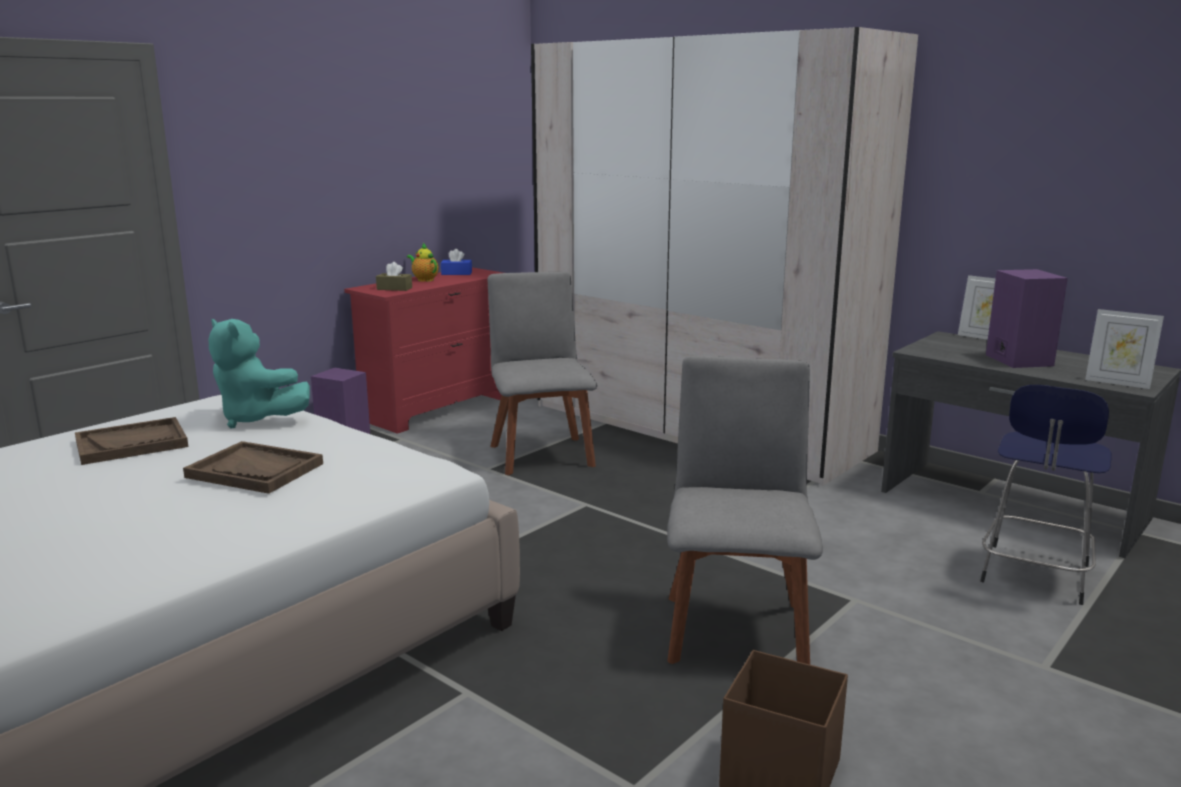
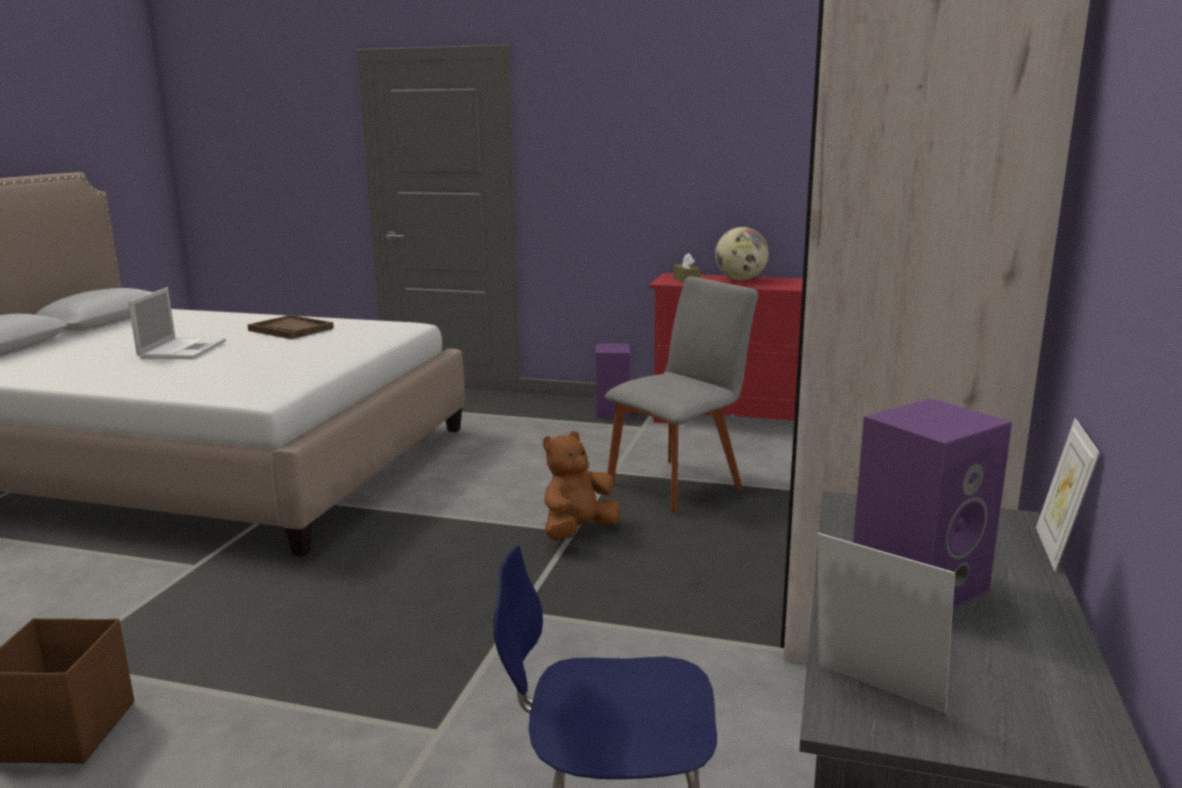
camera: 65 degrees right, 0 degrees up
brown tray [183,441,323,494] -> none
turquoise plush toy [209,319,310,428] -> none
teapot [407,243,439,282] -> globe [715,227,769,280]
blue tissue box [441,249,472,275] -> none
grey chair [667,356,823,664] -> none
picture frame [1085,309,1164,389] -> picture frame turned 120 degrees clockwise [818,533,955,713]
none -> laptop [128,287,226,359]
none -> brown plush toy [543,431,620,540]

